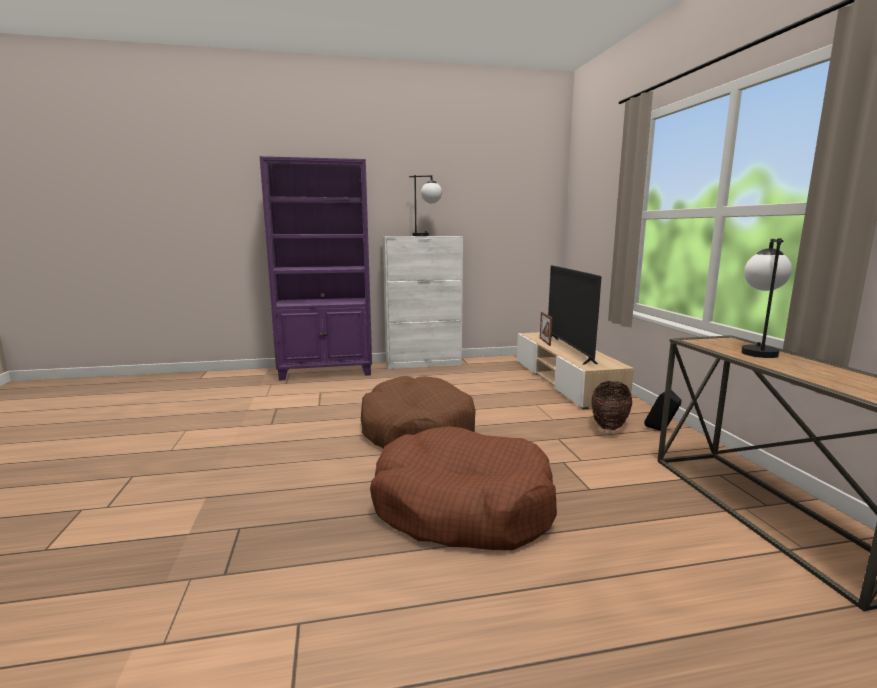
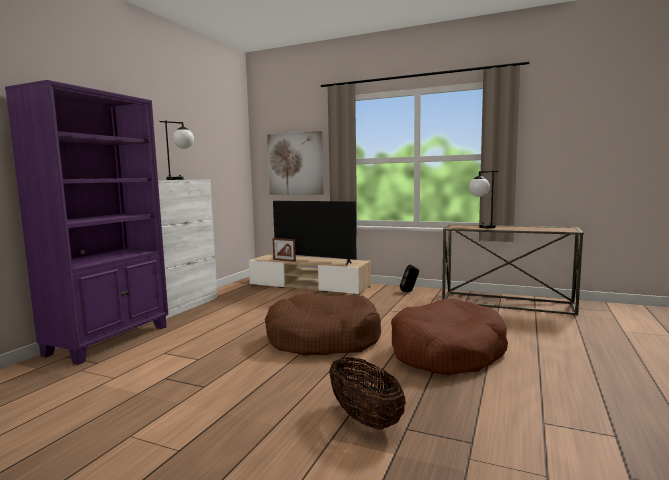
camera: 55 degrees left, 5 degrees down
basket [592,381,632,430] -> basket moved to [329,357,406,430]
none -> picture [267,131,324,195]

